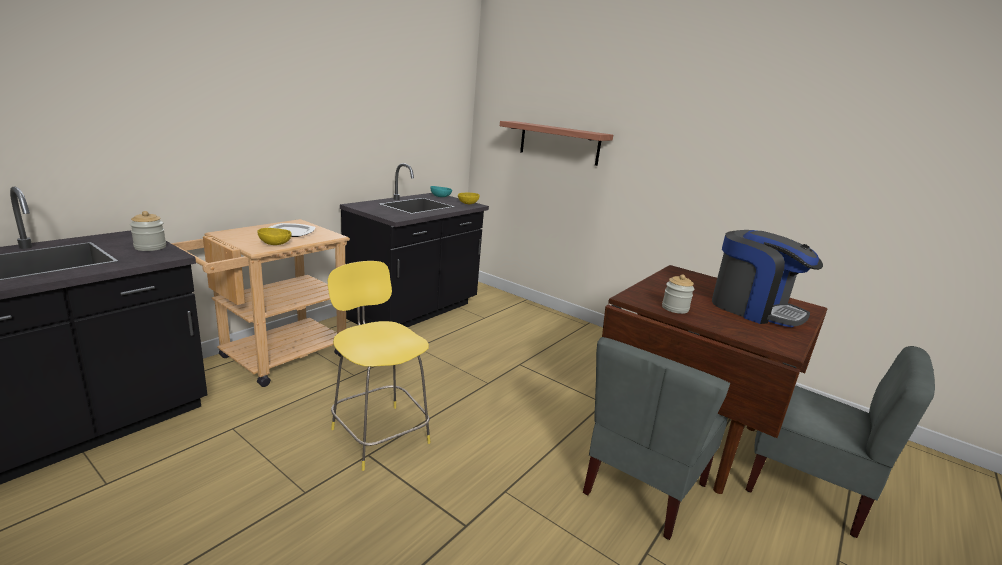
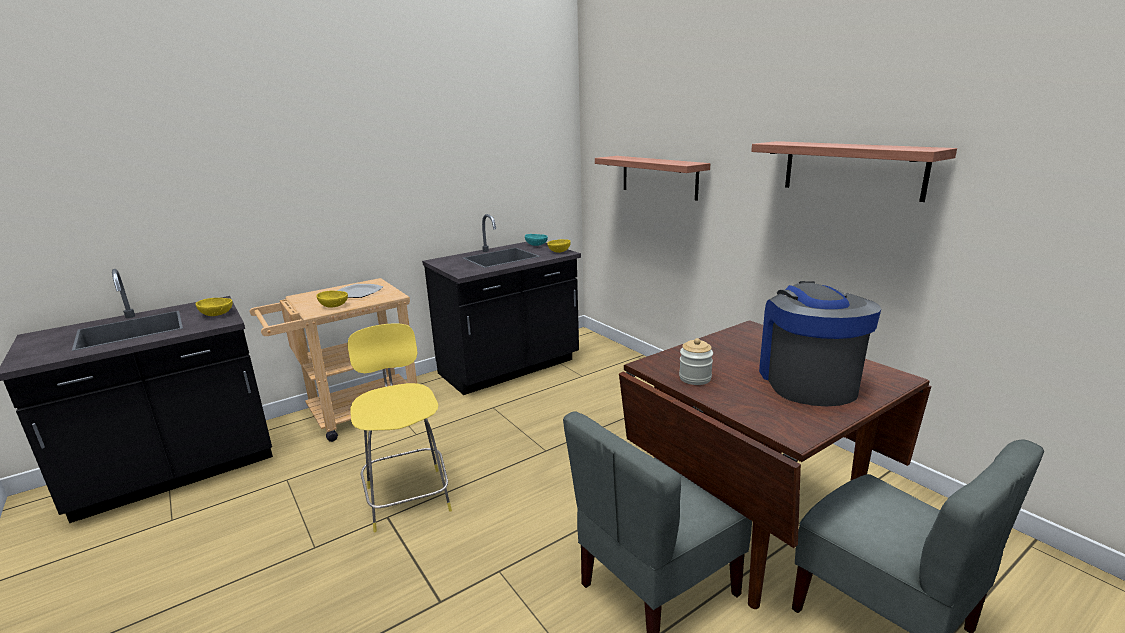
camera: 20 degrees right, 0 degrees up
jar [130,211,166,251] -> yellow bowl [196,298,233,316]
coffee machine [712,230,823,327] -> coffee machine turned 150 degrees counterclockwise [759,281,881,406]
none -> shelf [751,141,957,202]

